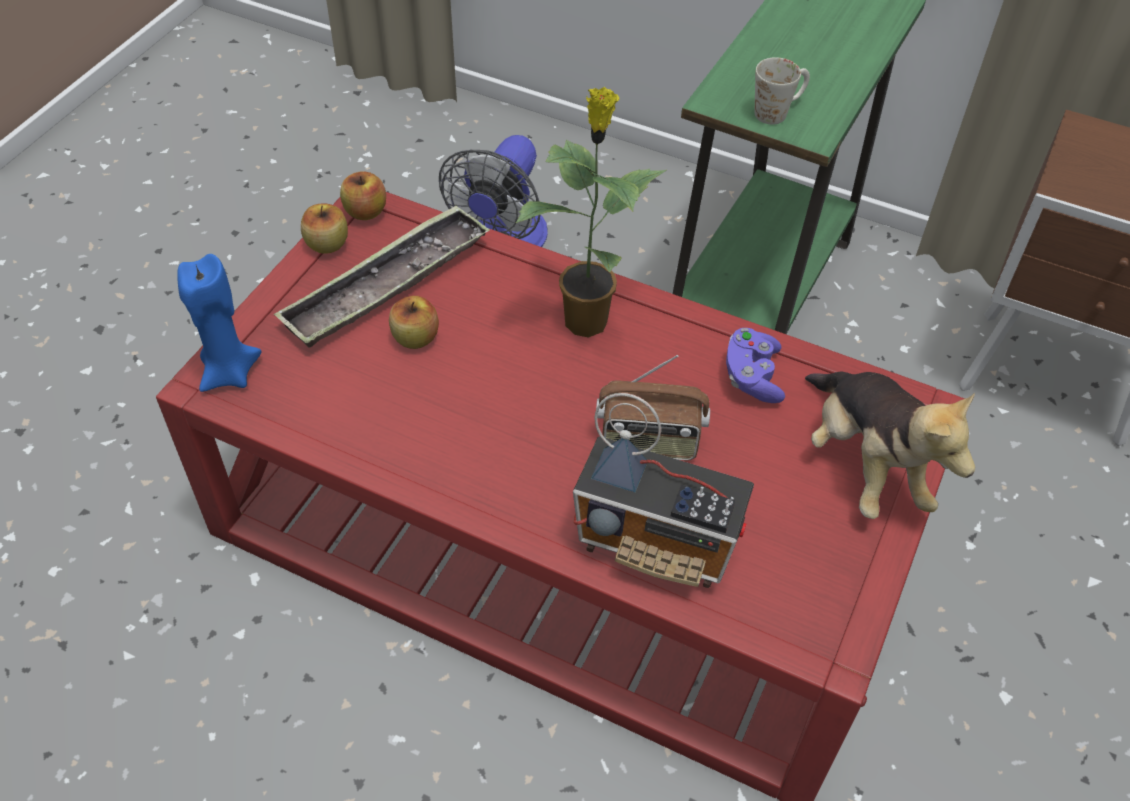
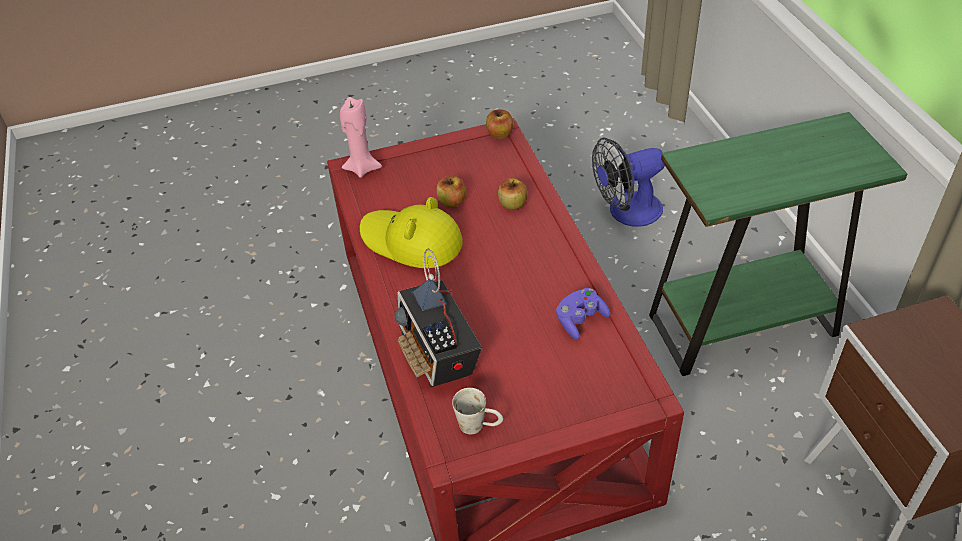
camera: 50 degrees right, 5 degrees down
blue candle [177,254,261,392] -> pink candle [340,97,382,178]
tray [274,205,490,347] -> none
apple [301,203,348,254] -> apple moved to [498,178,527,210]
potted plant [516,87,666,338] -> none
radio [596,355,710,460] -> none
white mug [755,57,810,125] -> white mug moved to [452,388,503,434]
plush toy [805,371,975,519] -> none
none -> yellow hat [360,197,463,268]

